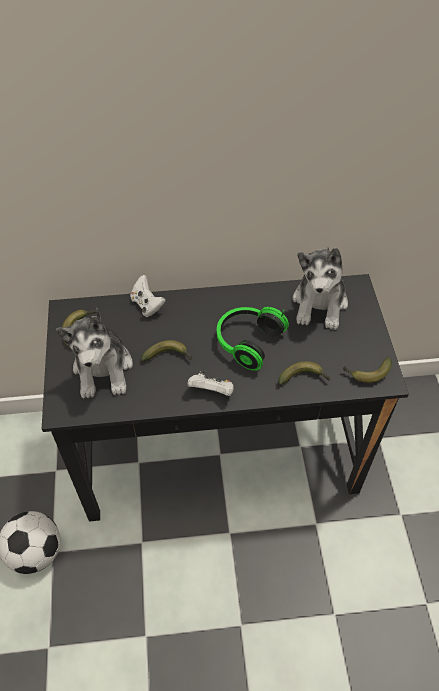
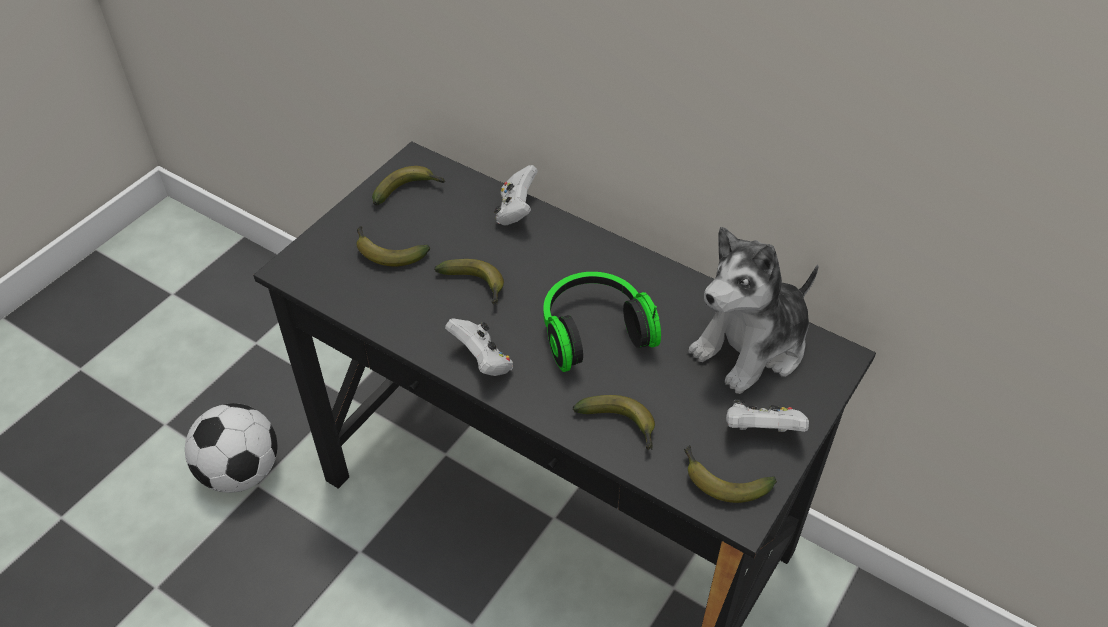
camera: 40 degrees right, 5 degrees down
plush toy [56,308,133,398] -> banana [356,226,430,266]
none -> white game controller [726,399,809,432]

